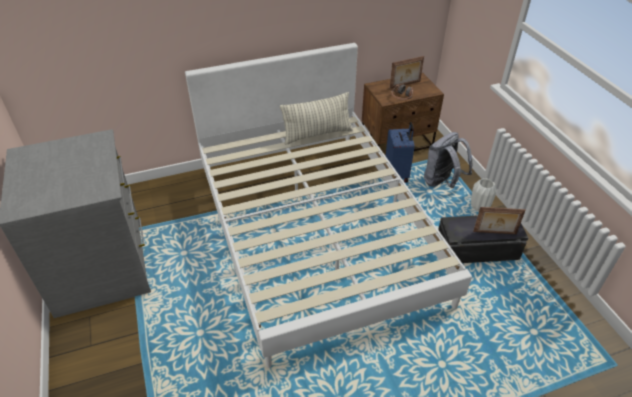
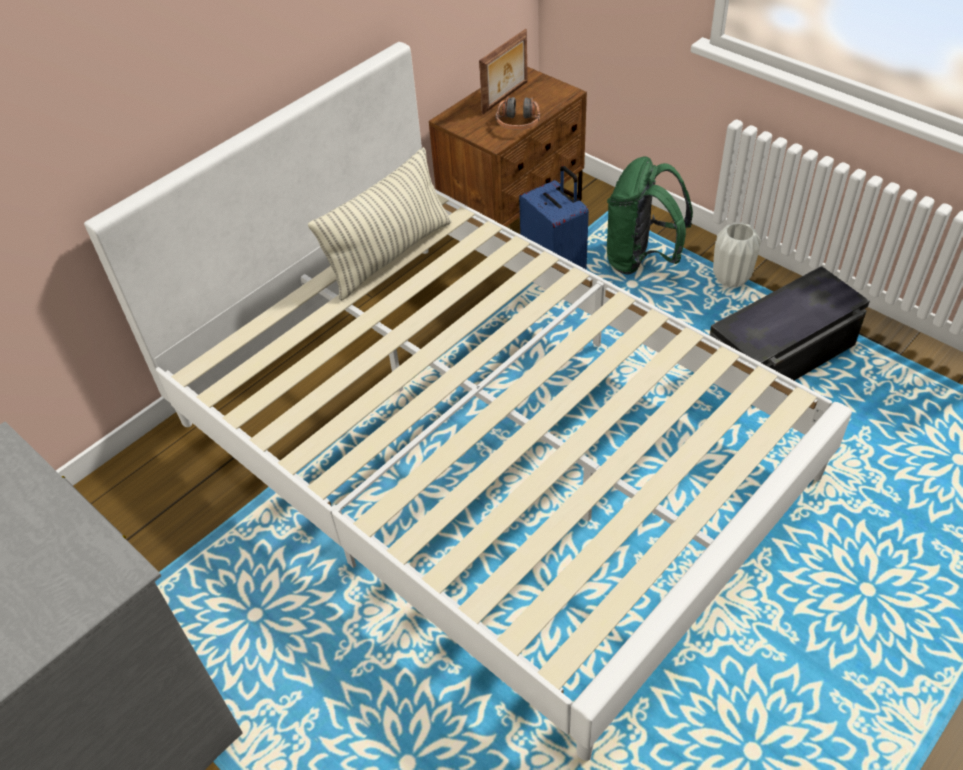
camera: 25 degrees left, 5 degrees up
grey backpack [424,132,472,188] -> green backpack [607,156,693,275]
picture frame [473,207,526,234] -> none

